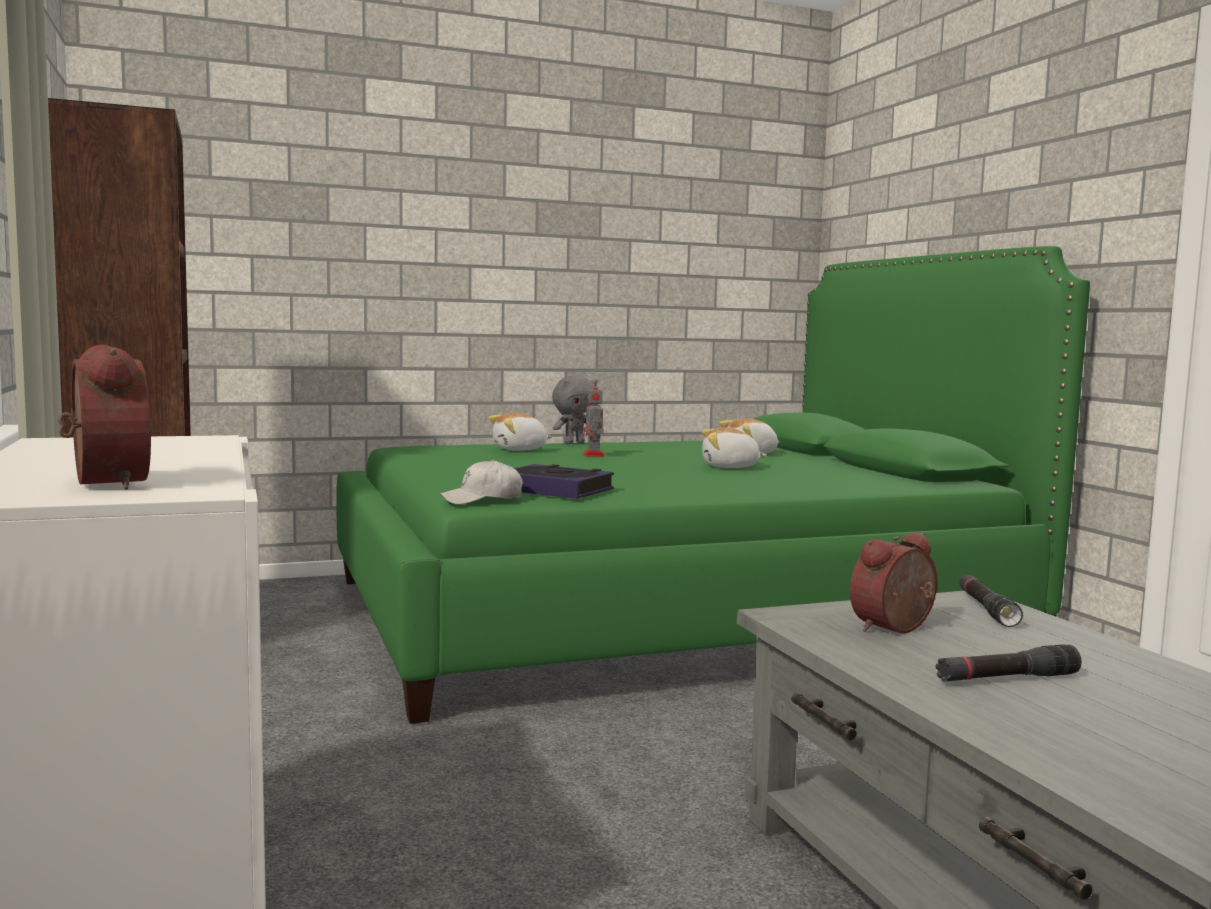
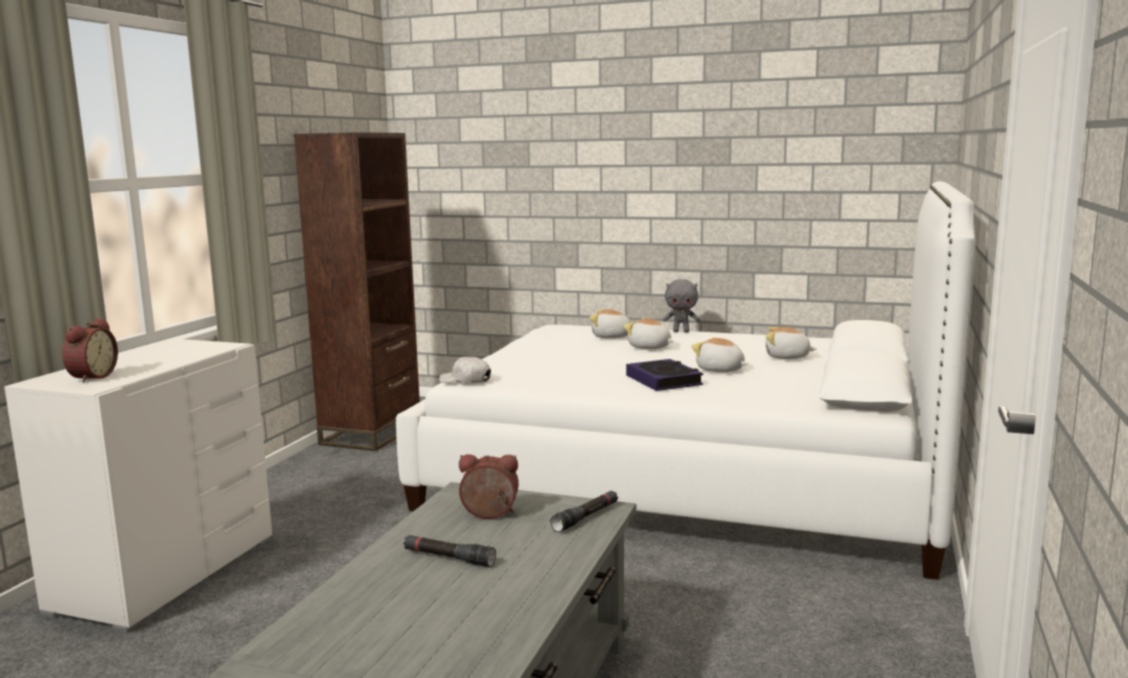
camera: 40 degrees right, 5 degrees up
green bed [337,246,1090,724] -> white bed [396,181,976,580]
book [514,464,614,499] -> book moved to [626,359,703,391]
toy robot [583,380,605,457] -> plush toy [624,318,674,349]

